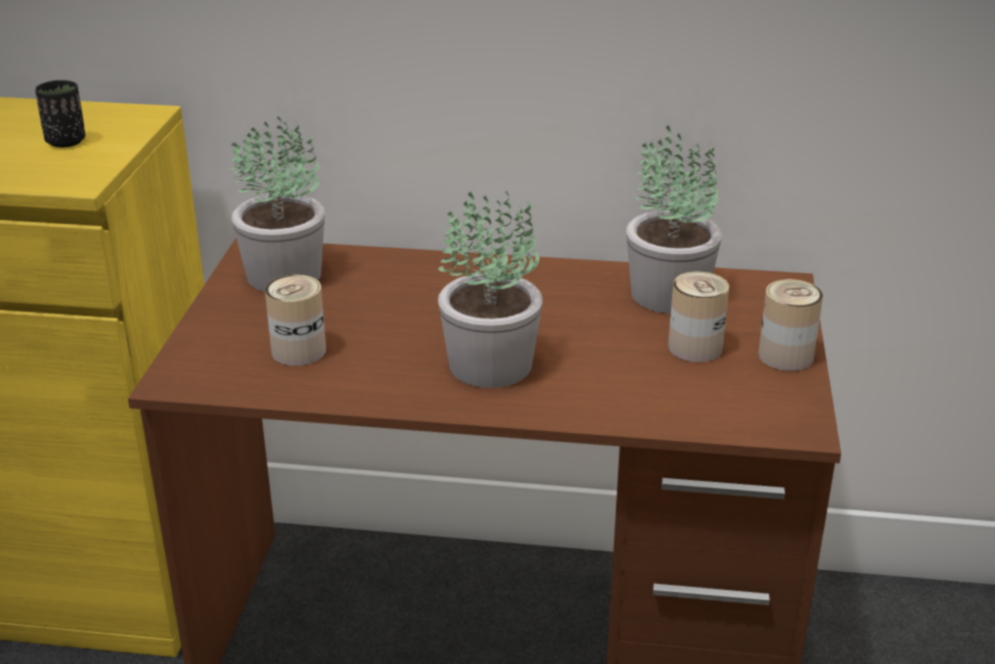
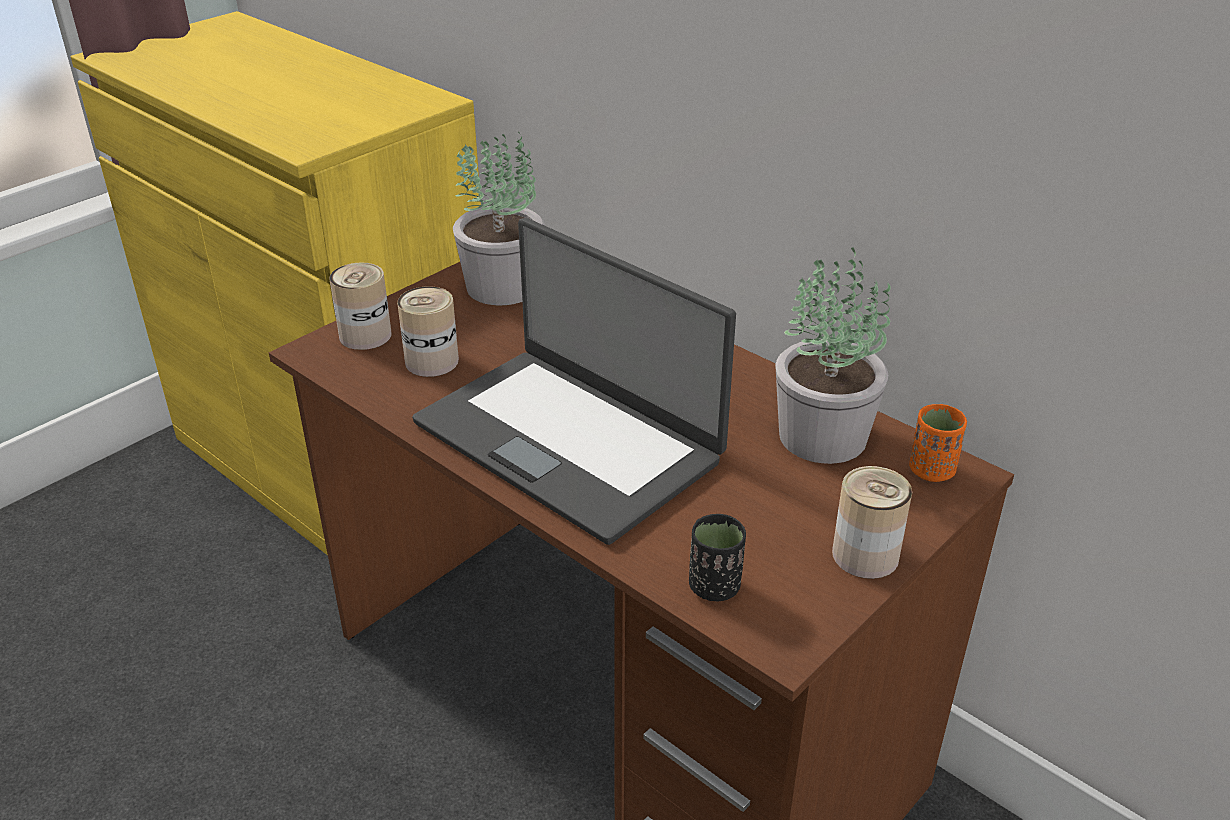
camera: 35 degrees right, 5 degrees up
black cup [35,80,85,147] -> black cup moved to [689,514,746,601]
potted plant [438,191,543,388] -> laptop [412,218,736,545]
can [668,272,729,362] -> can moved to [330,262,391,350]
none -> orange cup [909,404,967,482]

